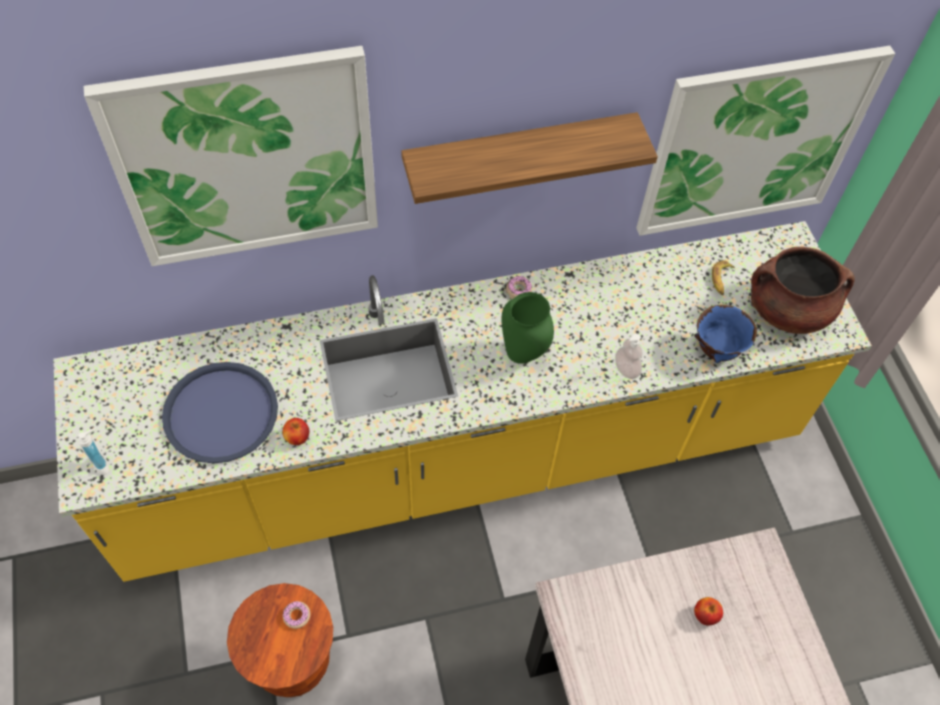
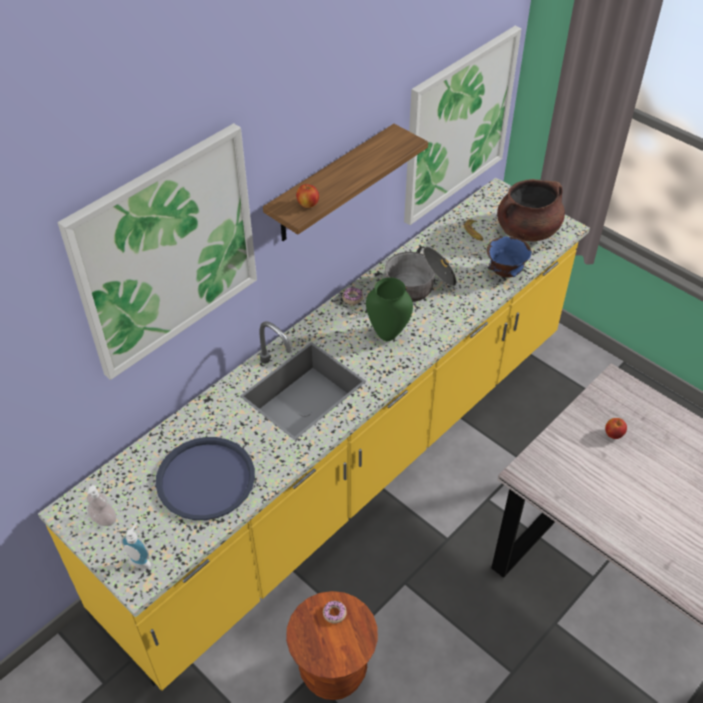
camera: 30 degrees left, 10 degrees down
apple [283,418,310,445] -> apple moved to [296,184,319,208]
soap dispenser [615,334,642,379] -> soap dispenser moved to [87,485,116,526]
none -> cooking pot [385,247,456,302]

